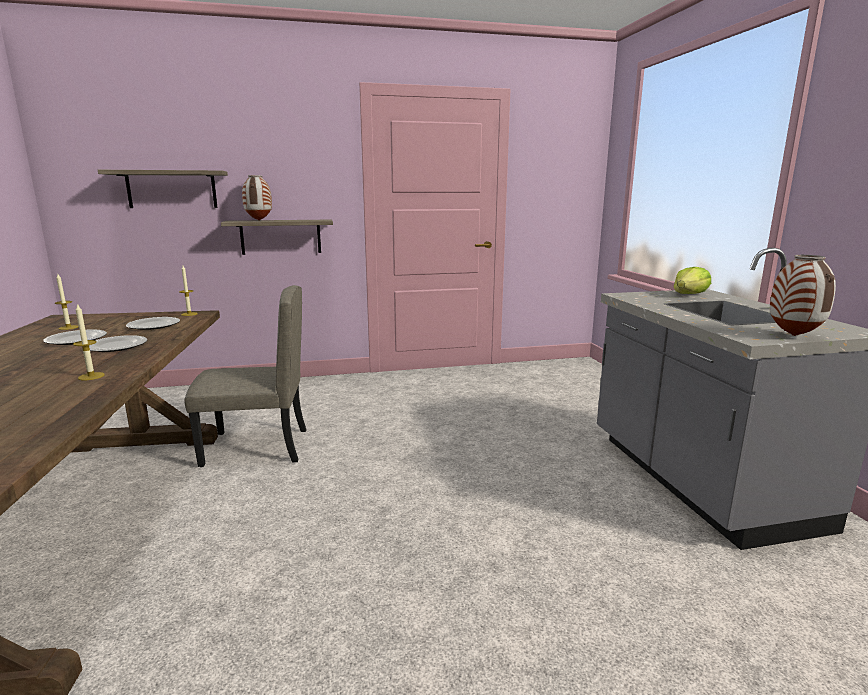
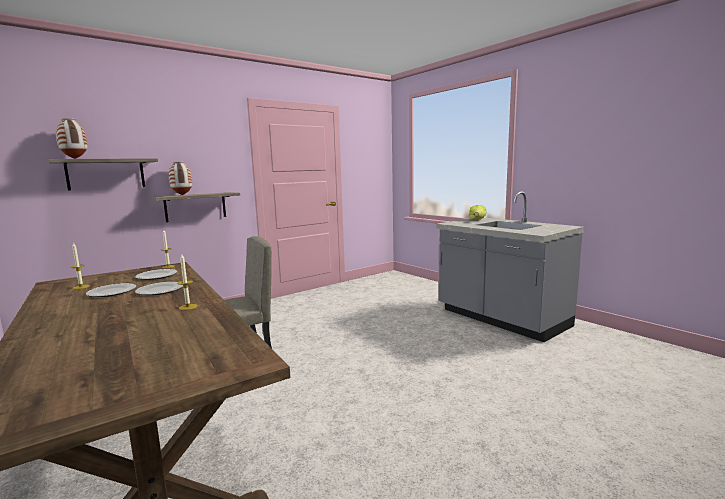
camera: 25 degrees left, 5 degrees down
vase [770,255,836,336] -> vase moved to [56,118,88,159]

